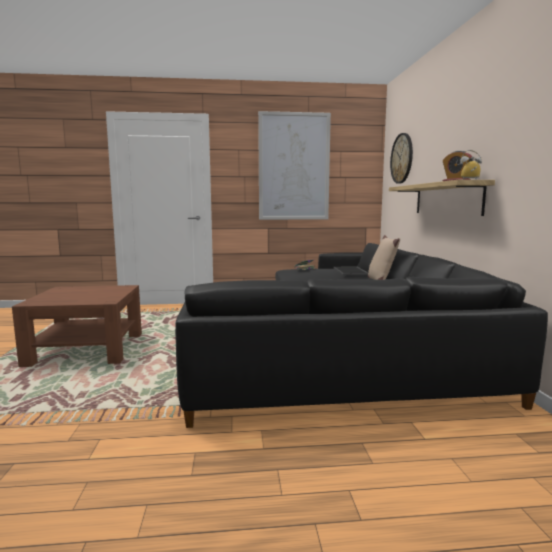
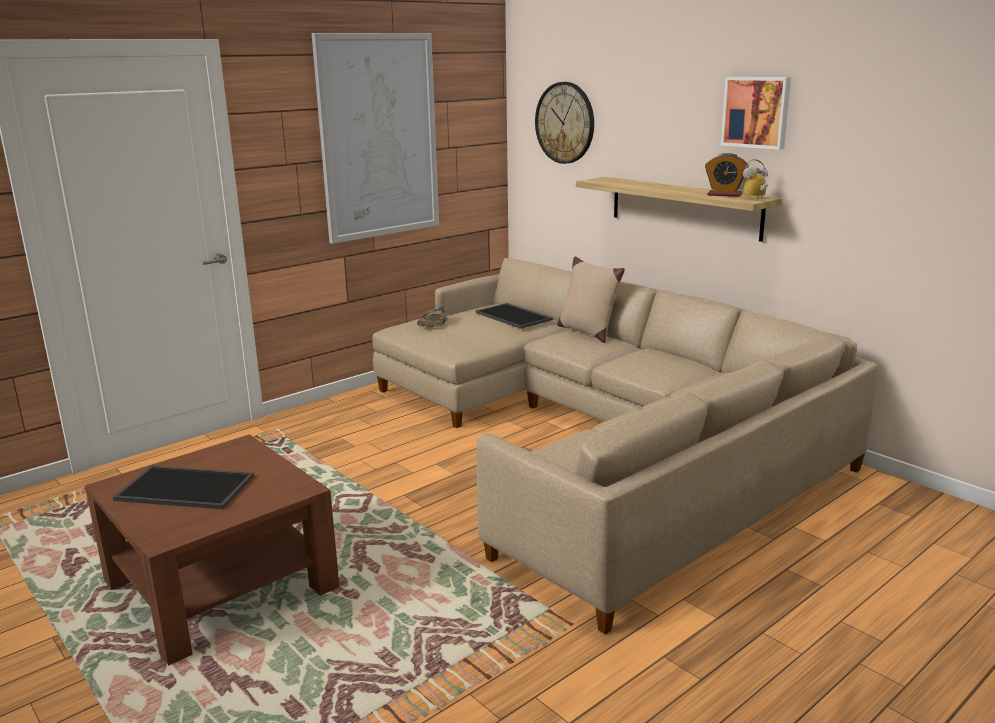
camera: 35 degrees left, 10 degrees up
black sofa [175,243,548,428] -> beige sofa [373,258,878,634]
none -> tray [113,466,254,509]
none -> picture [721,77,791,150]

